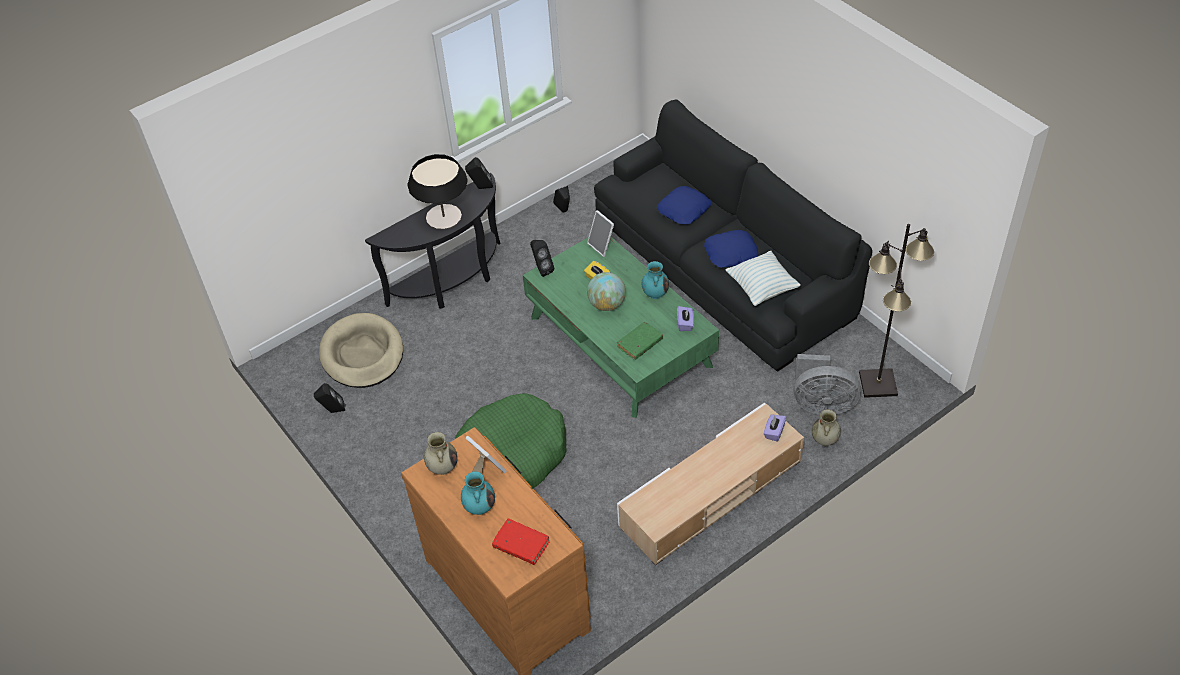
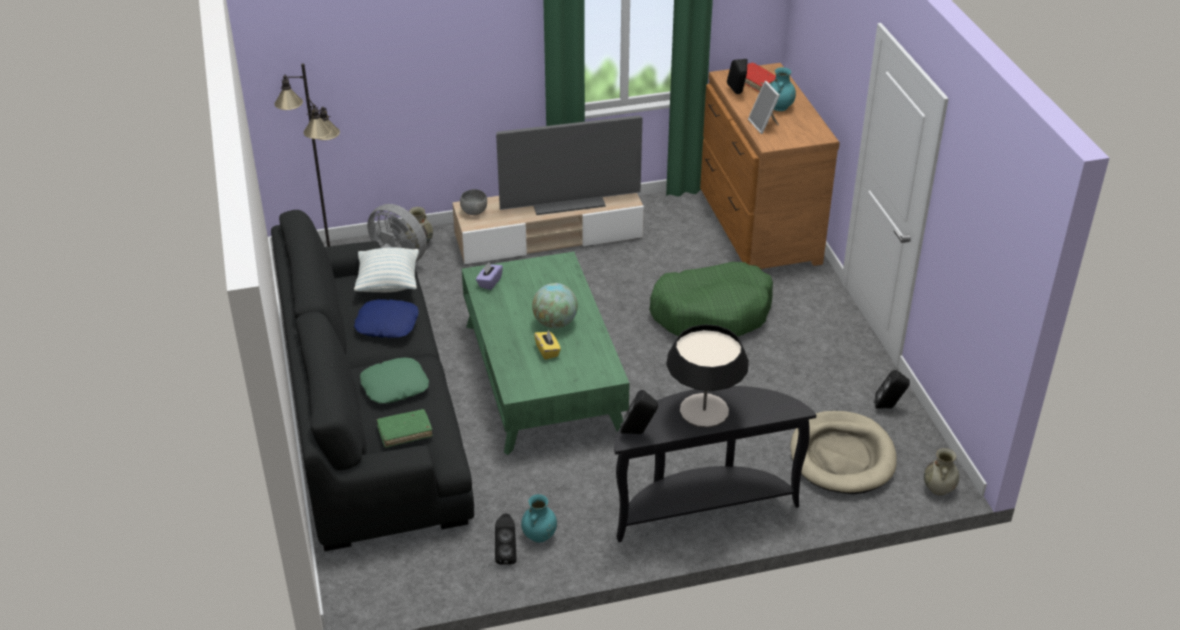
camera: 160 degrees left, 10 degrees down
beige vase [424,432,458,475] -> beige vase moved to [924,448,959,495]
black speaker [530,240,554,277] -> black speaker moved to [727,59,748,94]
picture frame [587,210,616,257] -> none
green book [617,322,663,360] -> green book moved to [377,409,433,448]
turquoise vase [642,261,669,299] -> turquoise vase moved to [521,494,557,543]
blue pillow [657,186,711,225] -> green pillow [360,357,429,404]
purple tissue box [764,414,786,442] -> grey bowl [460,189,487,215]
none -> television [496,115,643,215]

